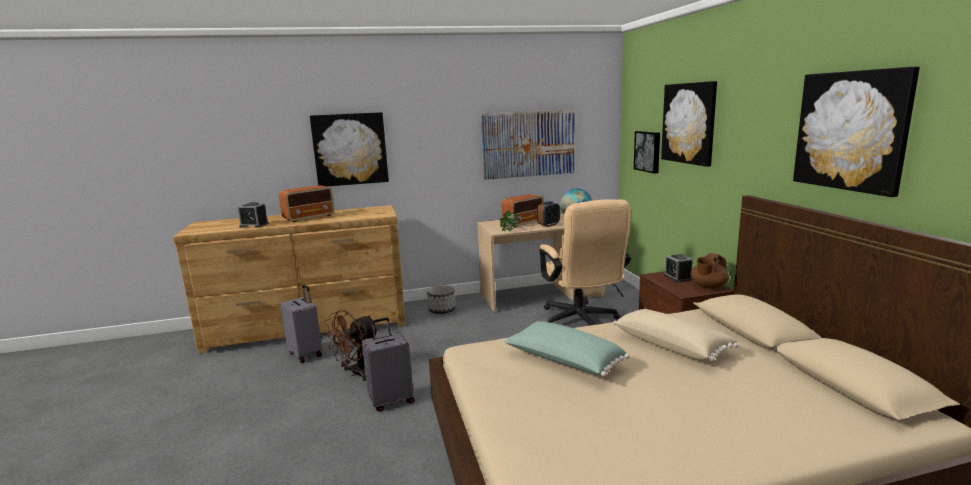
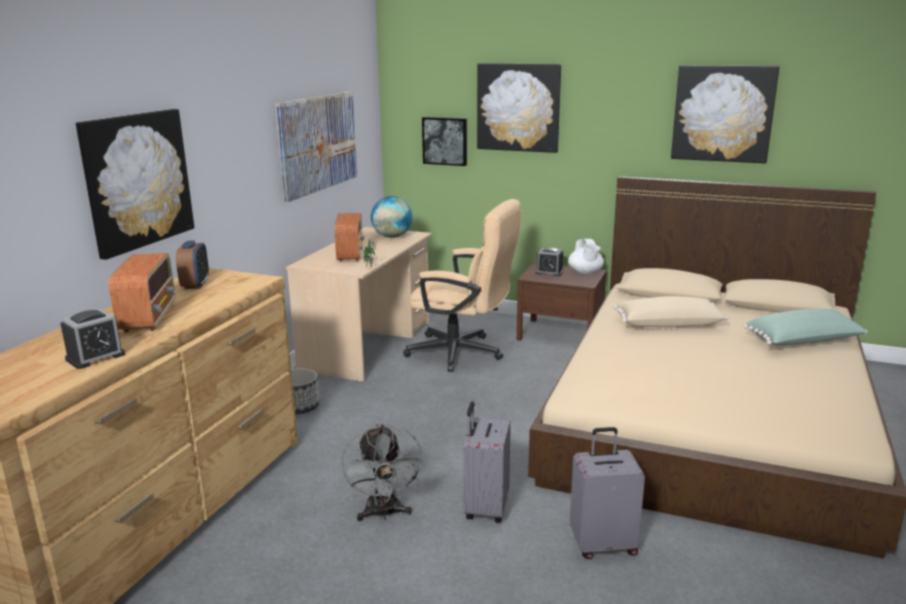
camera: 55 degrees left, 5 degrees up
grey suitcase [280,285,322,363] -> grey suitcase moved to [570,427,645,559]
brown fan [324,310,379,381] -> grey fan [341,424,425,521]
green pillow [504,321,630,377] -> green pillow moved to [743,309,868,345]
alarm clock [537,201,560,227] -> alarm clock moved to [176,241,209,289]
brown teapot [691,253,729,289] -> white teapot [568,239,604,274]

